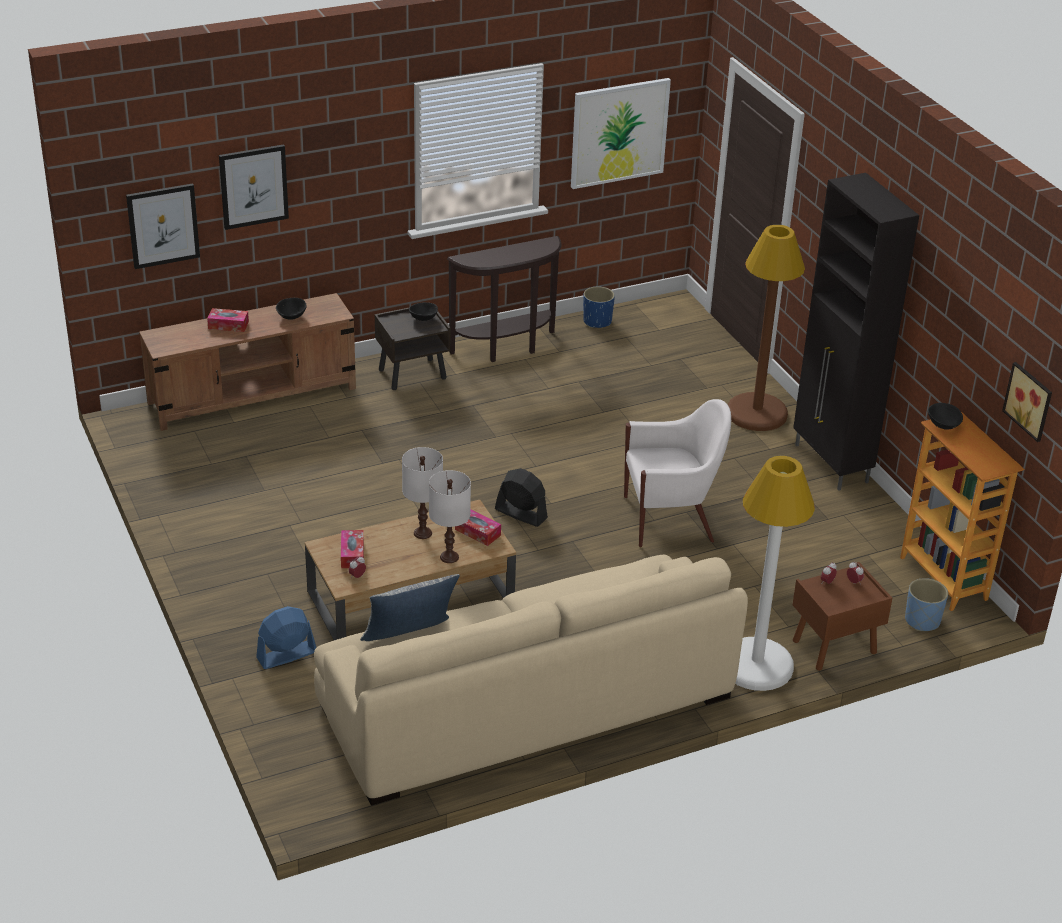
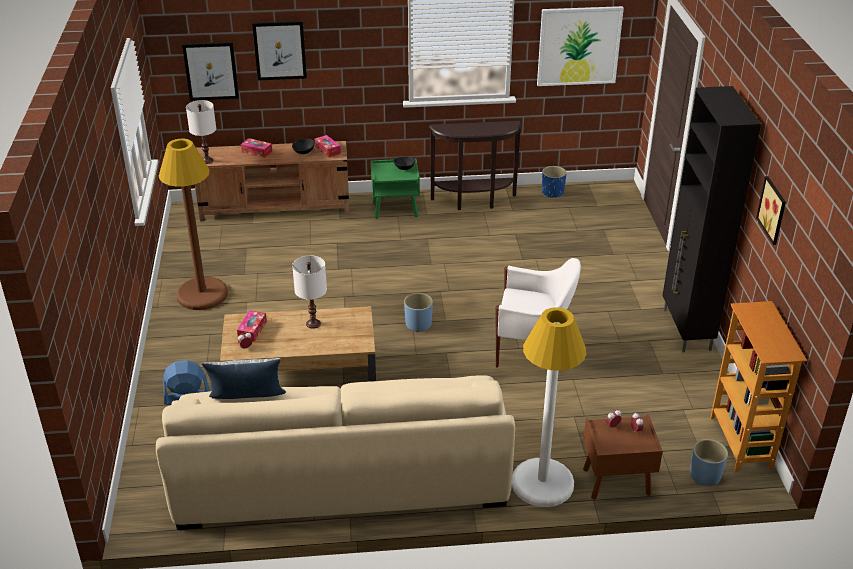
camera: 20 degrees right, 0 degrees up
brown nightstand [375,308,450,390] -> green nightstand [371,158,420,219]
white table lamp [429,470,471,563] -> white table lamp moved to [186,100,216,164]
tissue box [455,509,501,546] -> tissue box moved to [315,135,341,158]
black fan [495,468,548,527] -> blue planter [404,293,433,332]
brown floor lamp [727,225,805,431] -> brown floor lamp moved to [159,139,228,310]
black bowl [928,403,963,430] -> none
picture [1002,362,1052,442] -> picture moved to [756,176,786,245]

